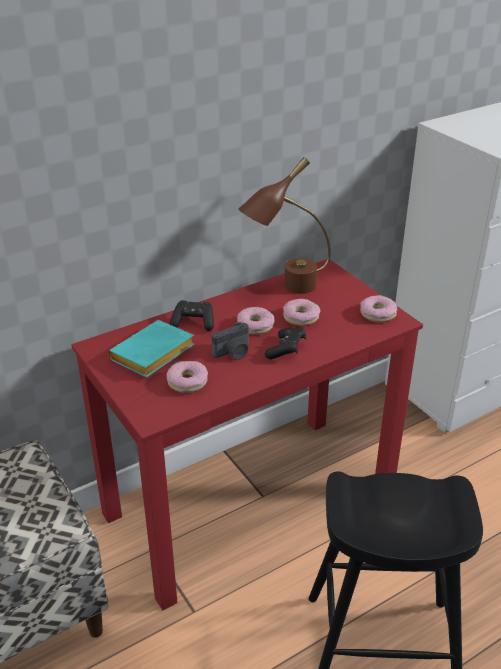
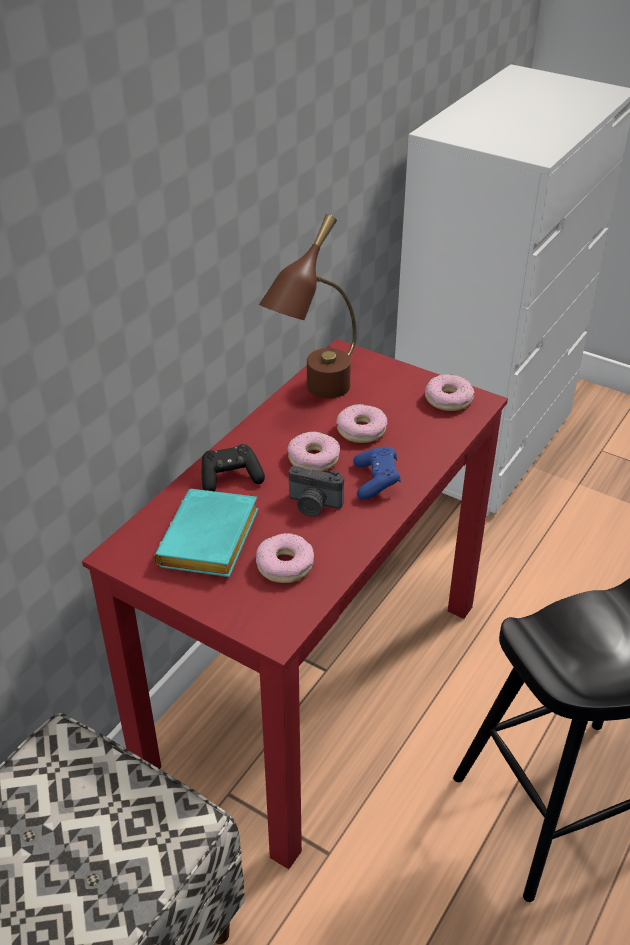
camera: 25 degrees left, 5 degrees up
camera [212,322,249,360] -> camera turned 75 degrees clockwise [289,466,344,517]
black game controller [265,327,306,359] -> blue game controller [353,447,401,500]

